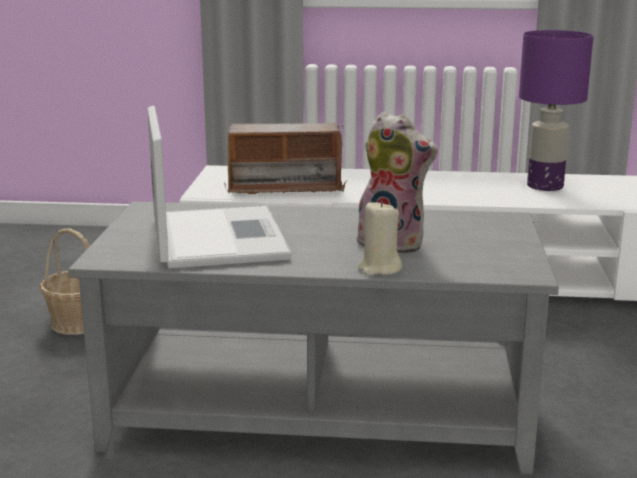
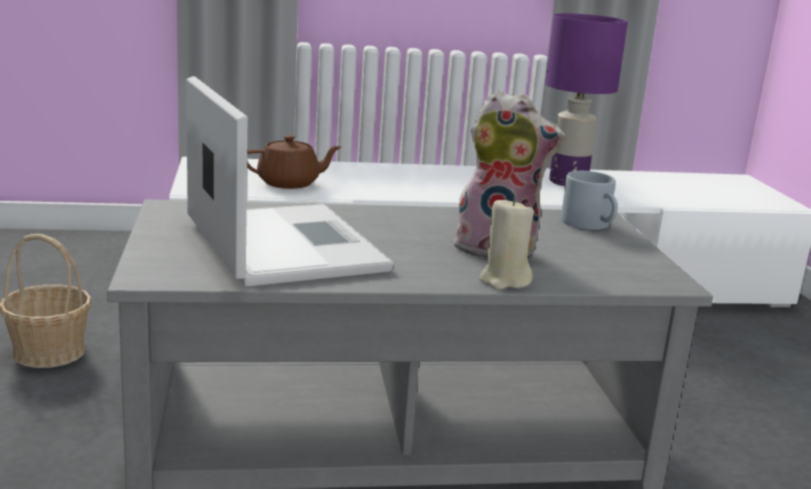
camera: 15 degrees left, 0 degrees up
radio [224,123,347,194] -> brown teapot [247,135,342,189]
none -> grey mug [561,171,618,230]

